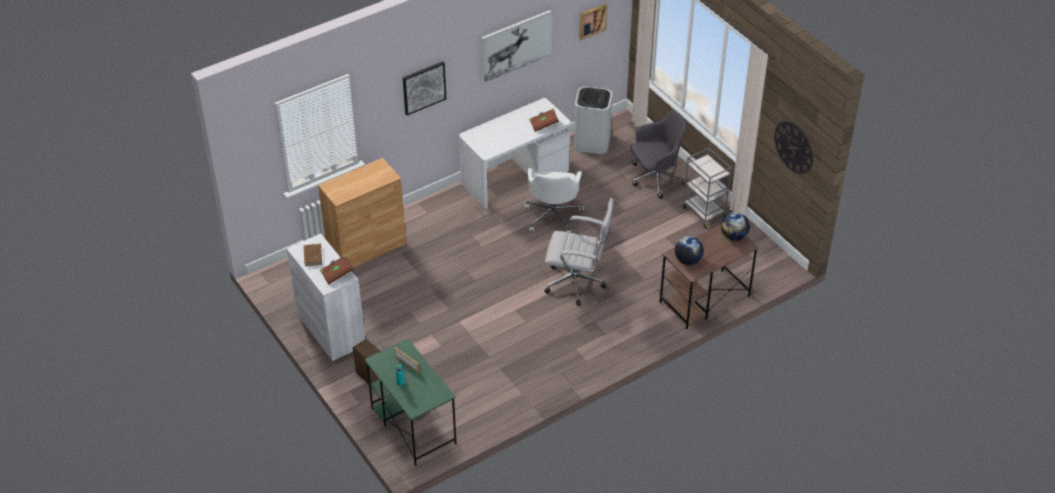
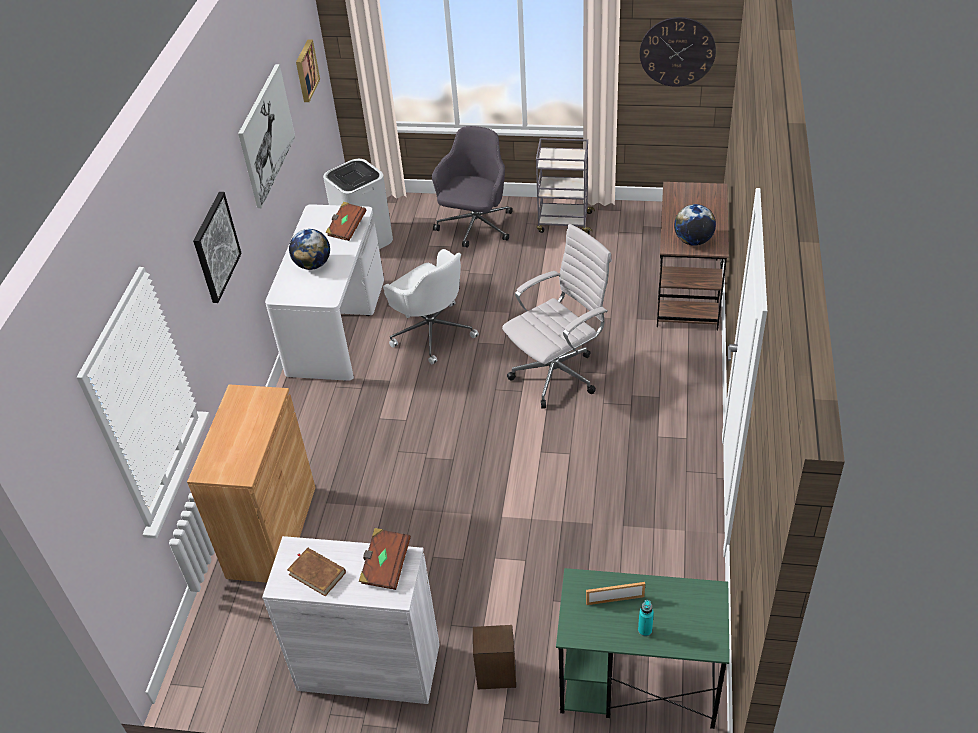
camera: 45 degrees left, 0 degrees up
globe [721,212,750,241] -> globe moved to [289,229,330,270]

